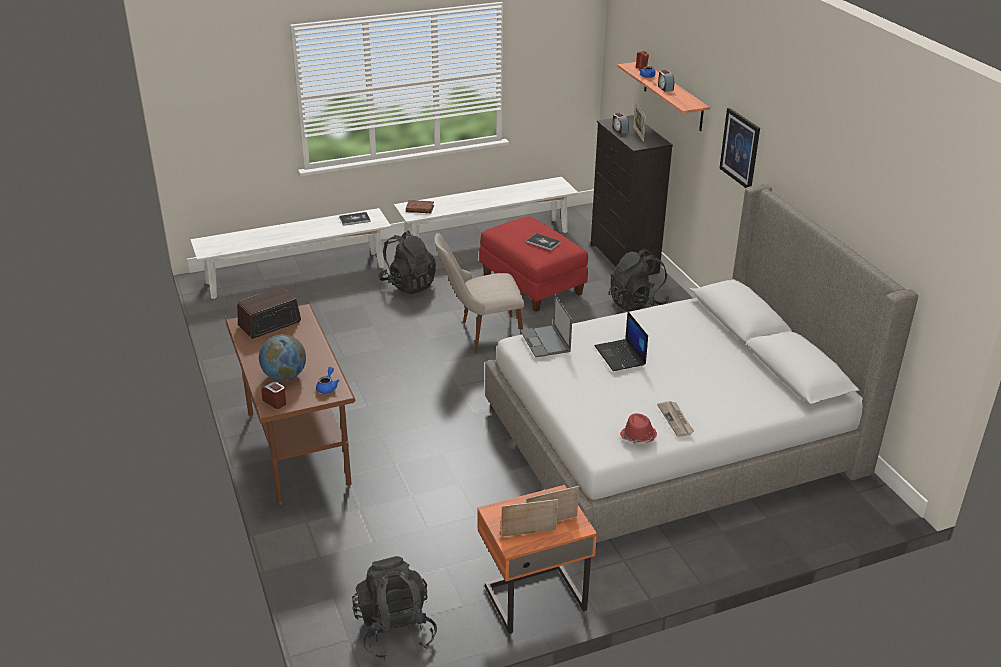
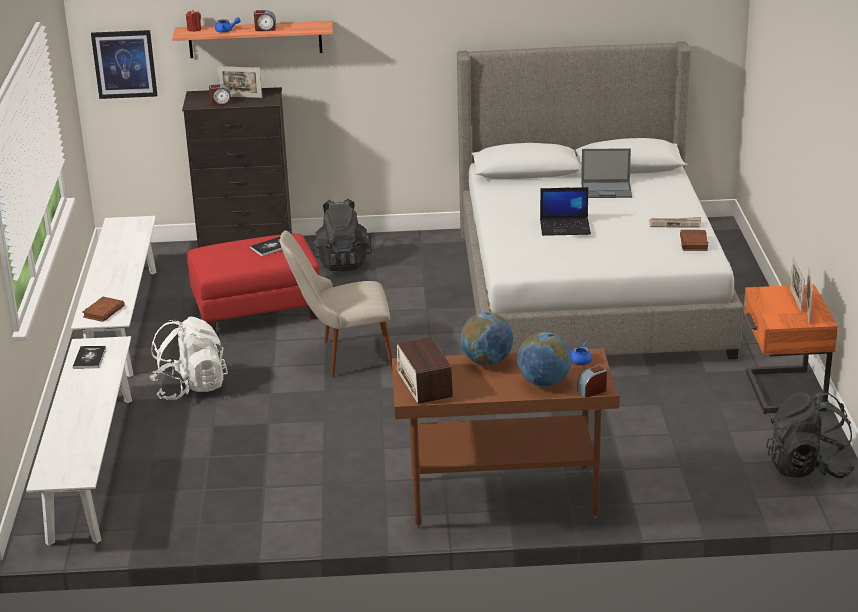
camera: 70 degrees left, 5 degrees down
black backpack [379,231,436,294] -> white backpack [149,317,228,400]
beige chair [434,233,524,354] -> beige chair turned 75 degrees clockwise [280,231,393,377]
laptop [520,294,572,358] -> laptop moved to [581,148,632,198]
red hat [620,413,657,444] -> brown book [680,230,708,251]
picture [719,108,760,188] -> picture moved to [91,30,157,99]
none -> globe [460,312,513,365]

